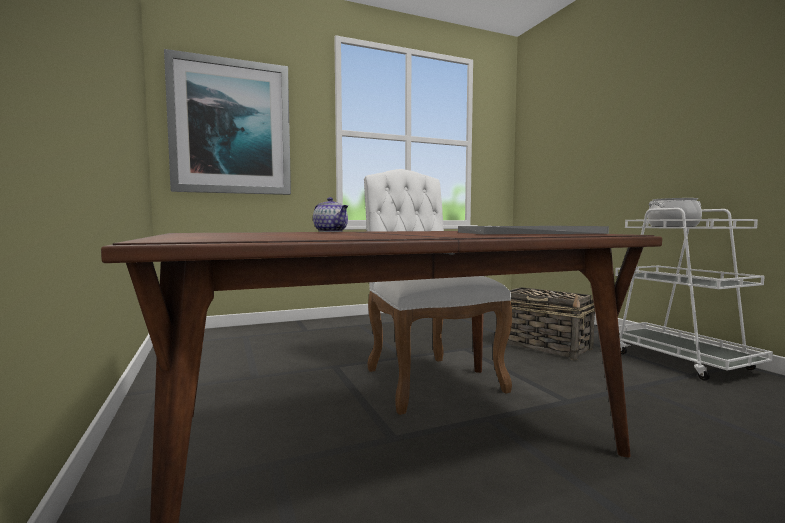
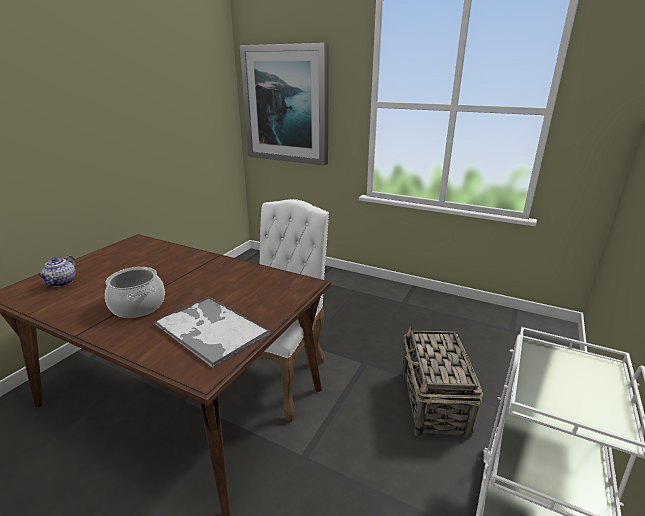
camera: 50 degrees right, 20 degrees up
teapot [313,197,348,232] -> teapot moved to [38,255,76,287]
cooking pot [647,198,702,227] -> cooking pot moved to [105,267,165,318]

